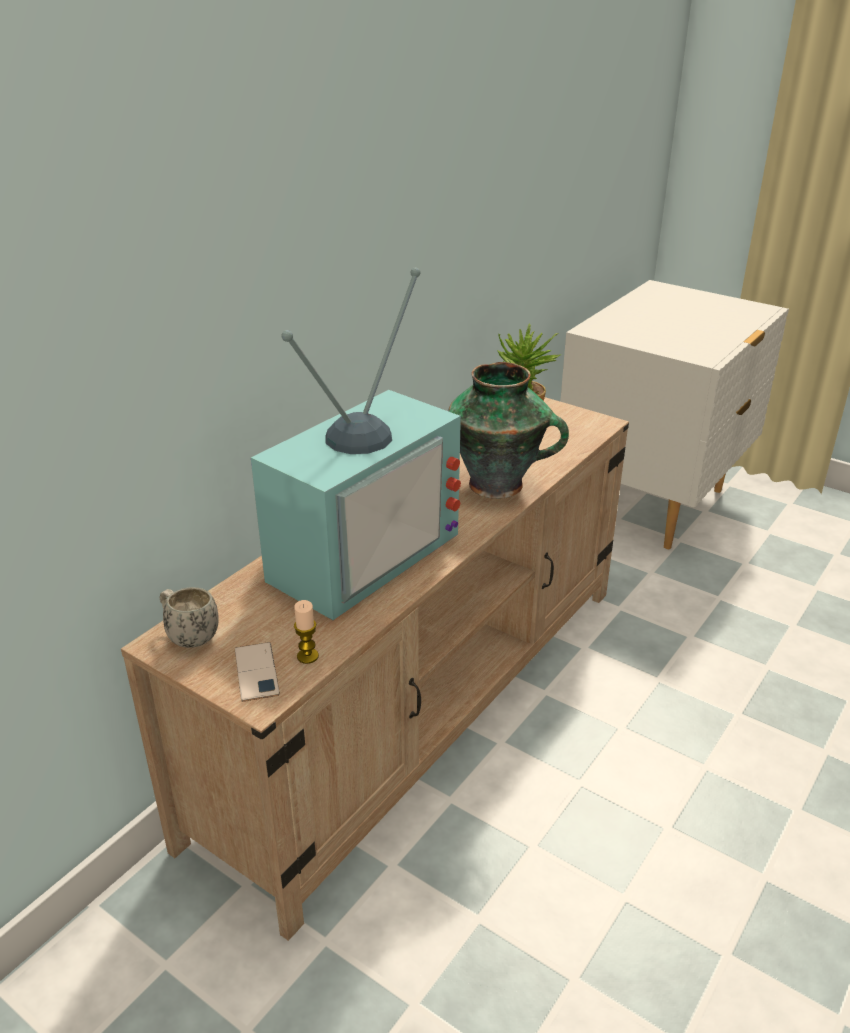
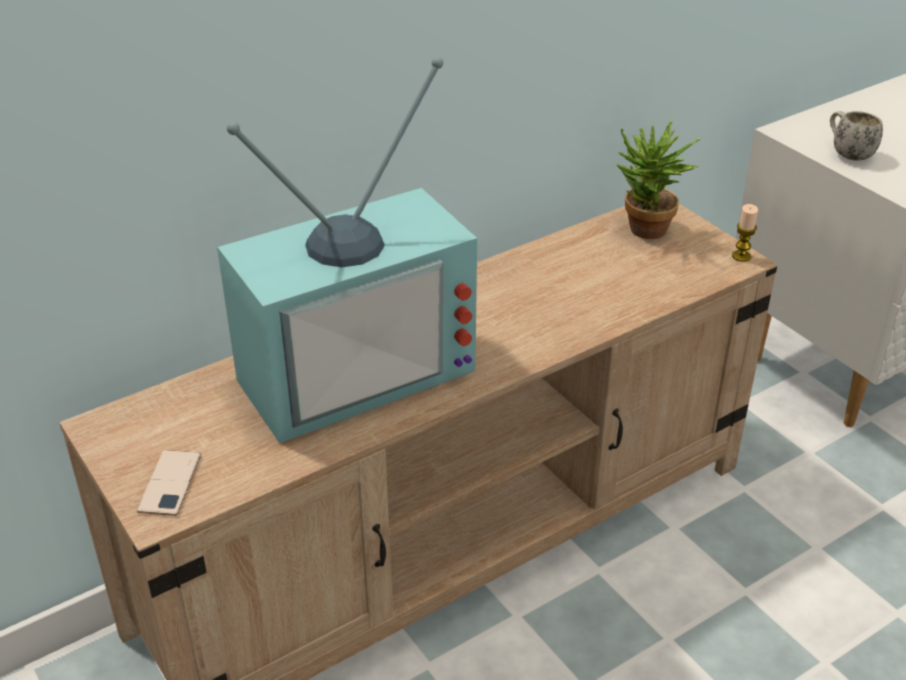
camera: 20 degrees right, 5 degrees up
white mug [160,587,219,648] -> white mug moved to [830,111,883,161]
candle [294,600,319,664] -> candle moved to [732,204,758,262]
vase [448,362,569,499] -> none

